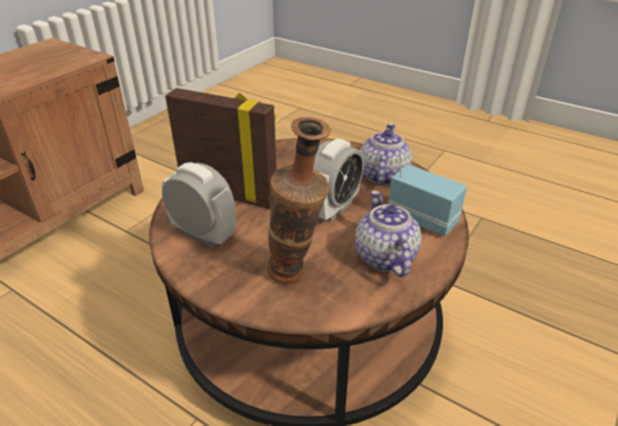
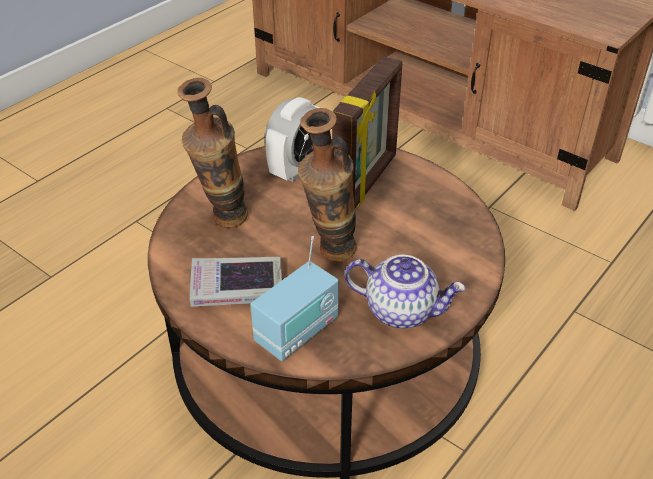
camera: 95 degrees right, 5 degrees up
alarm clock [313,139,364,222] -> vase [298,108,356,262]
teapot [355,190,422,277] -> book [190,257,282,307]

